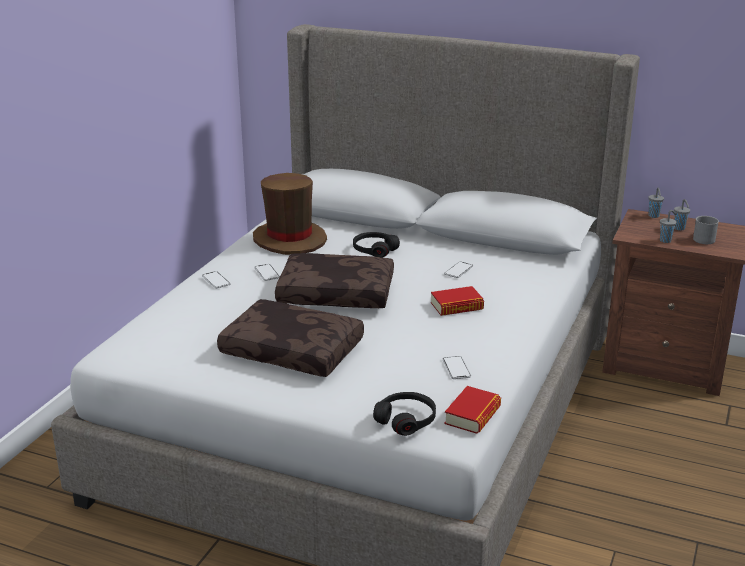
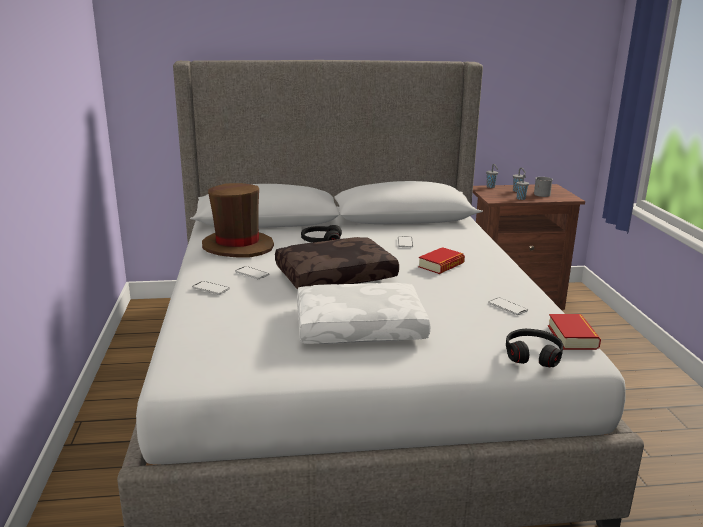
camera: 30 degrees left, 5 degrees down
brown pillow [217,299,364,377] -> white pillow [297,283,430,344]

